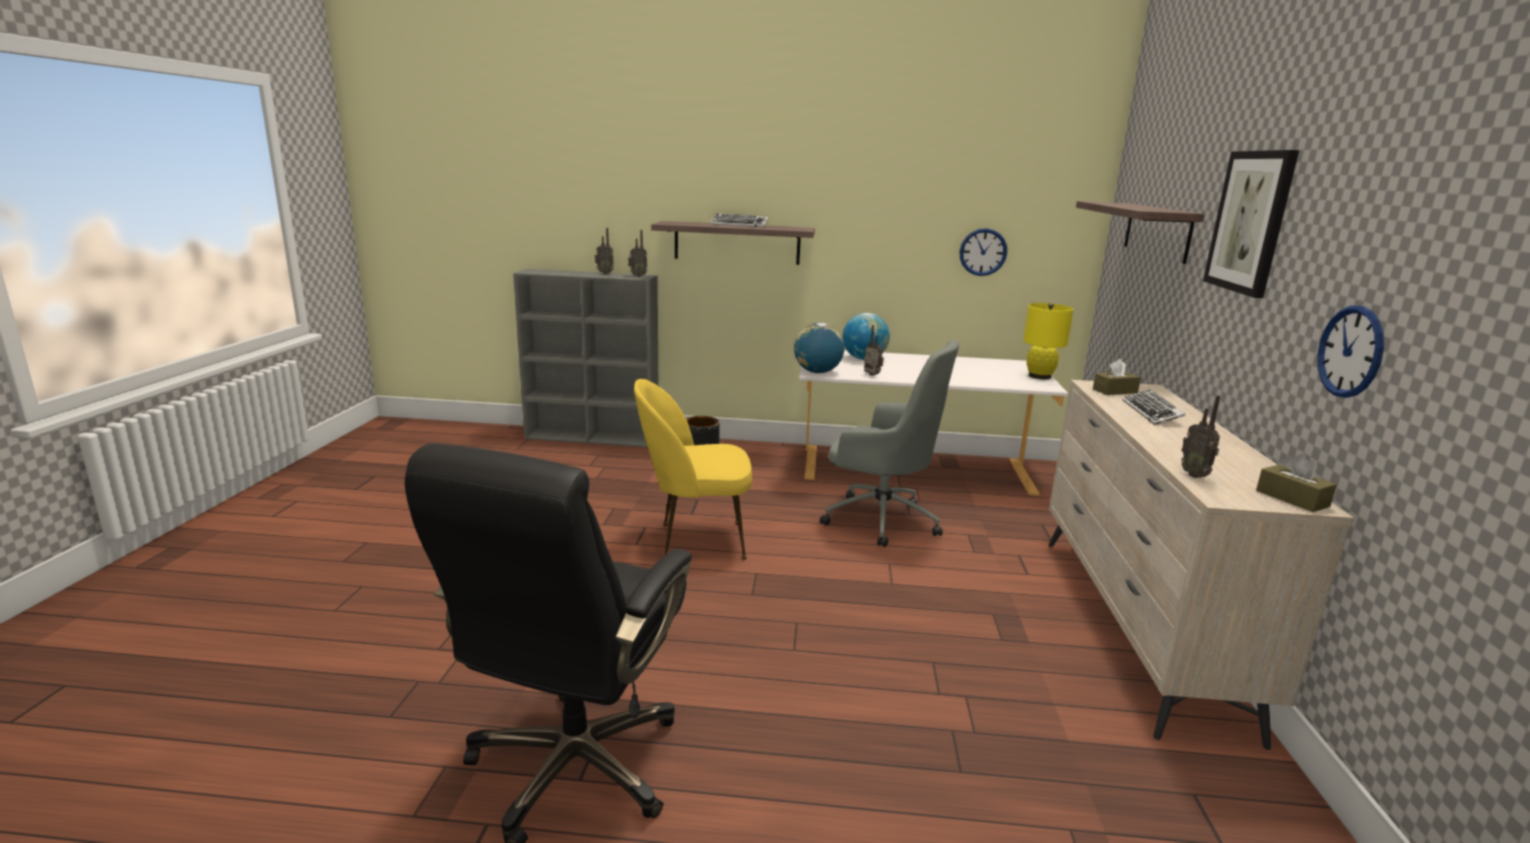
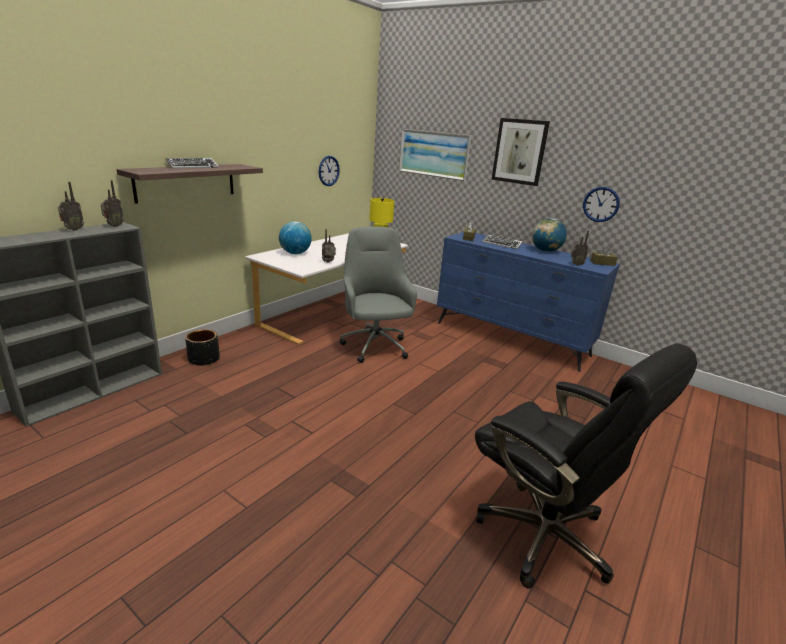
camera: 60 degrees left, 5 degrees up
yellow chair [634,379,752,560] -> none
globe [794,323,844,373] -> globe moved to [532,218,567,252]
grey office chair [820,340,959,547] -> grey office chair turned 75 degrees counterclockwise [340,227,417,363]
beige dresser [1049,380,1354,750] -> blue dresser [437,232,620,372]
shelf [1076,201,1205,264] -> picture [399,129,471,181]

